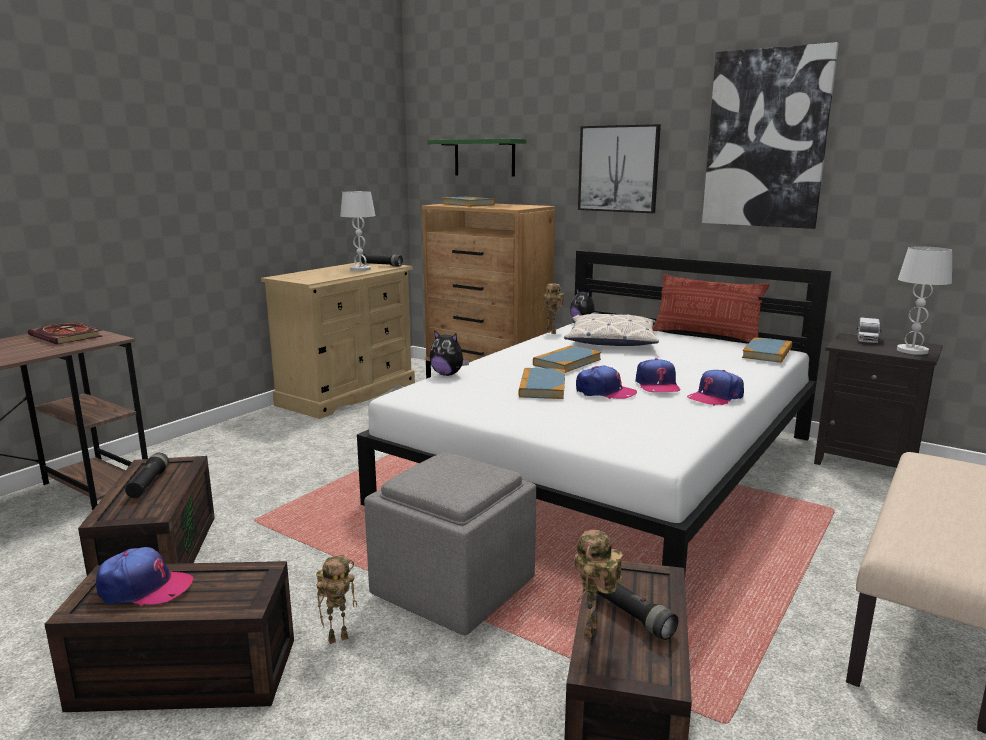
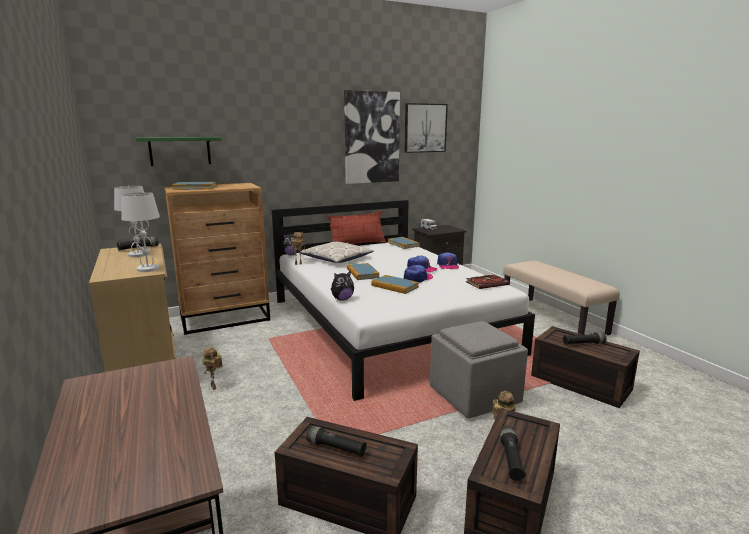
camera: 60 degrees left, 0 degrees up
book [28,322,102,345] -> book moved to [466,275,510,289]
cap [96,547,193,606] -> black flashlight [500,427,526,481]
toy robot [574,530,623,638] -> toy robot moved to [203,347,223,390]
picture [578,124,661,213] -> picture moved to [405,103,448,153]
white table lamp [897,247,952,355] -> white table lamp moved to [121,192,160,272]

